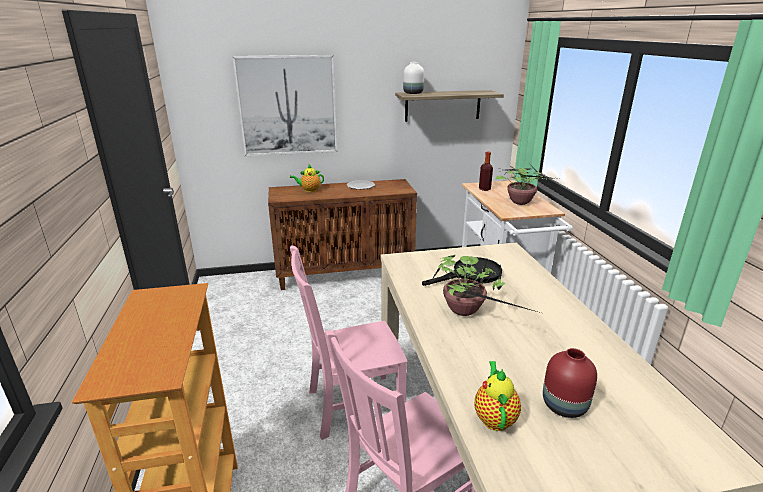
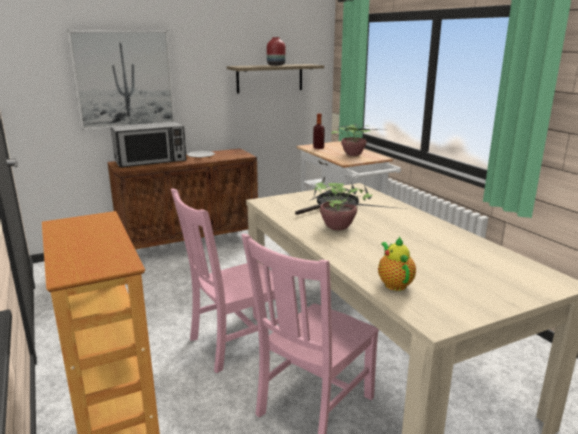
camera: 15 degrees left, 5 degrees down
teapot [290,164,324,192] -> microwave [111,122,187,168]
white vase [403,62,424,94] -> none
red vase [543,348,597,418] -> red vase moved to [267,37,286,66]

